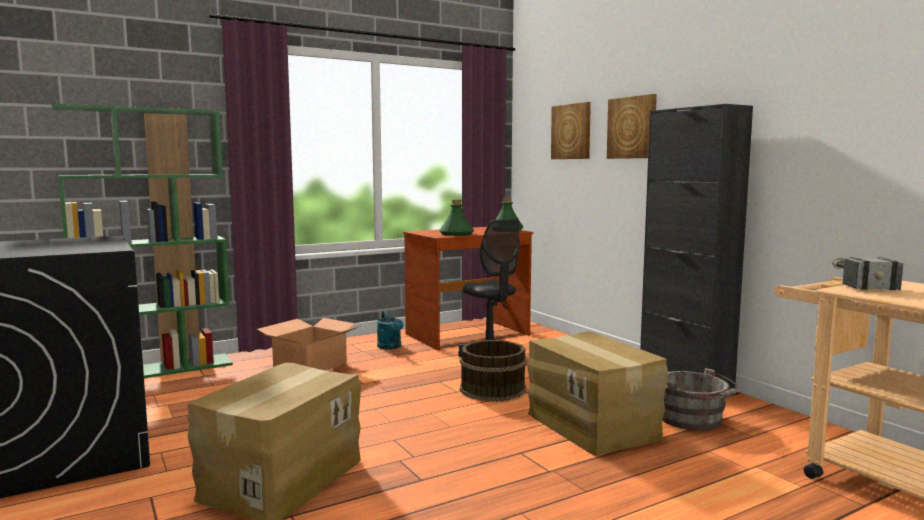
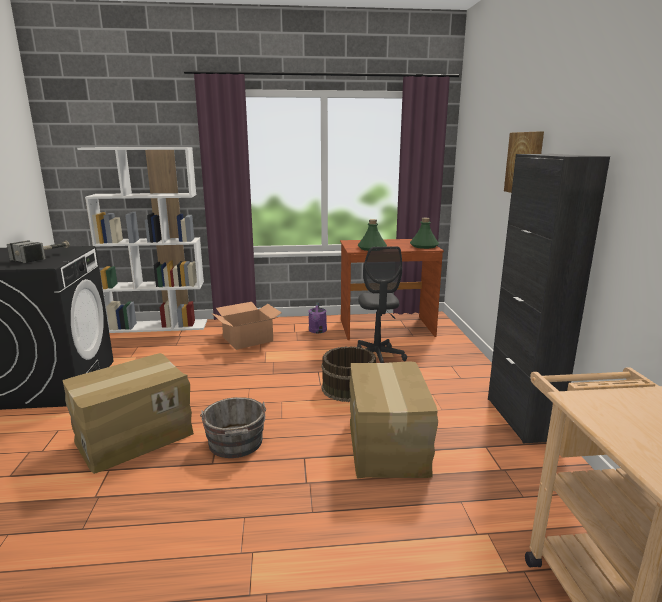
camera: 25 degrees right, 10 degrees up
green bookcase [52,103,233,378] -> white bookcase [77,147,207,333]
turquoise watering can [377,311,404,349] -> purple watering can [308,302,327,333]
picture [551,102,591,159] -> none
grey bucket [662,368,737,430] -> grey bucket moved to [200,397,266,458]
hammer [832,257,903,290] -> hammer moved to [7,240,70,263]

